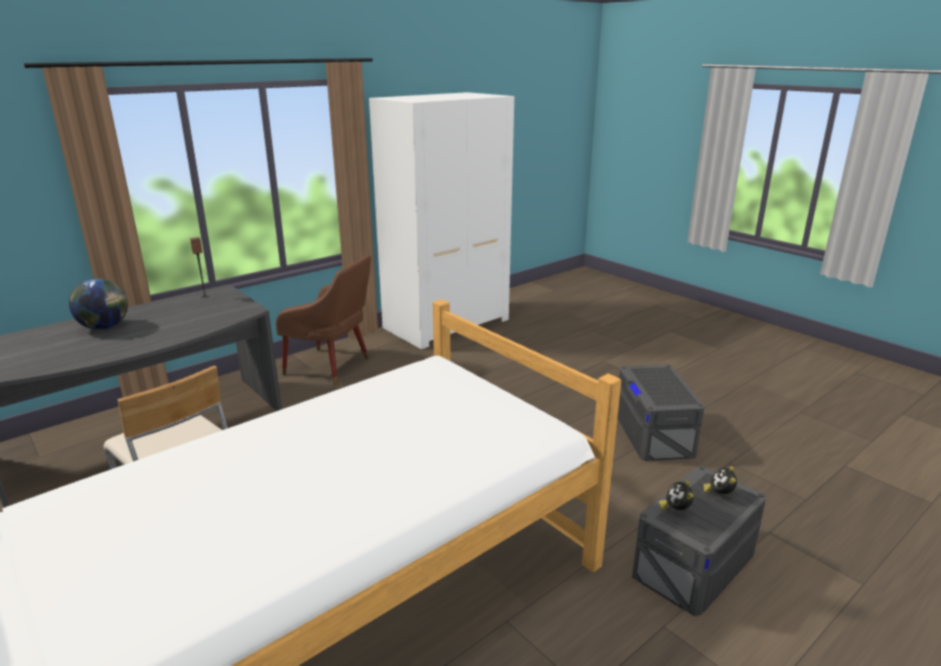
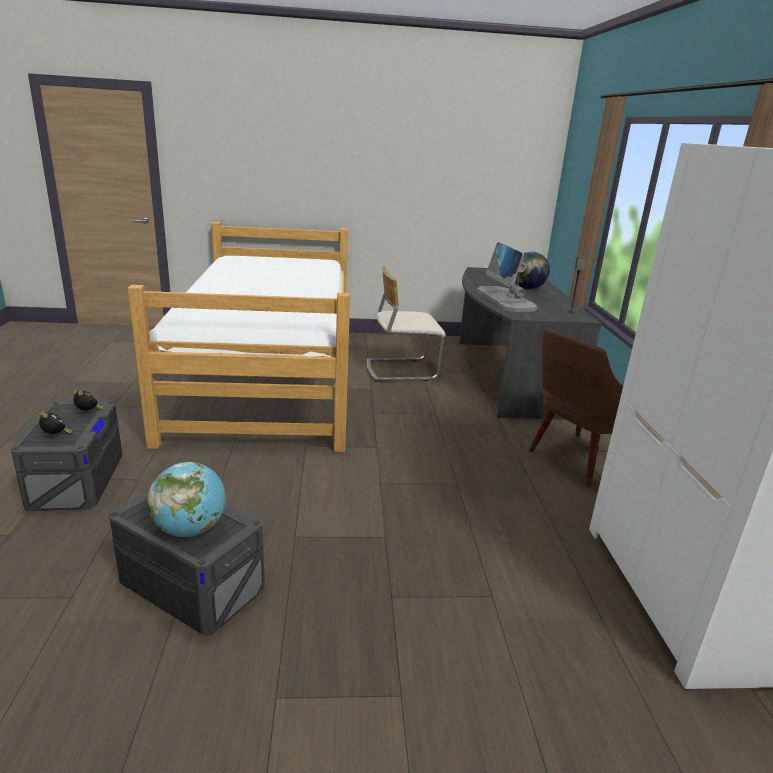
camera: 125 degrees right, 0 degrees up
none -> globe [148,462,226,537]
none -> monitor [477,242,537,312]

